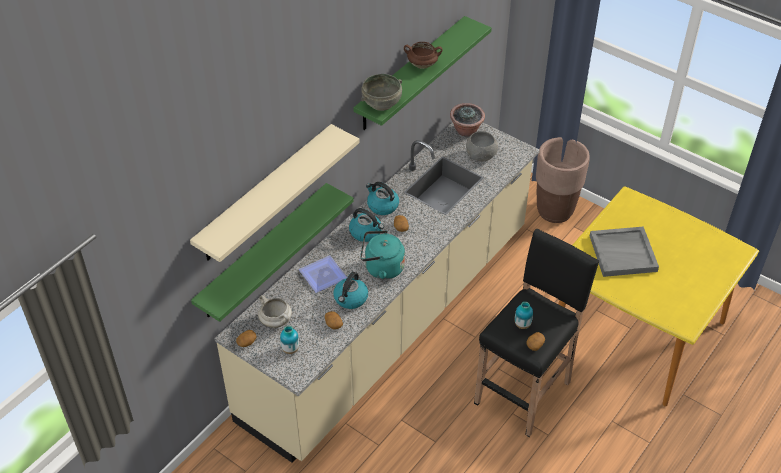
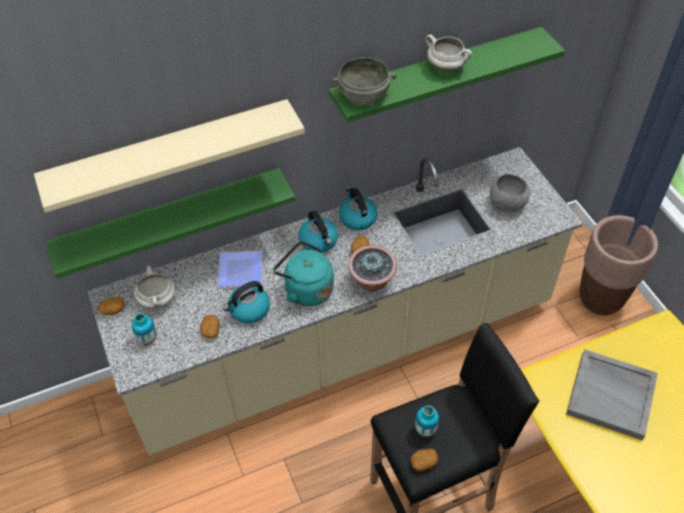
camera: 30 degrees right, 5 degrees up
brown cooking pot [404,42,443,69] -> white cooking pot [425,34,472,72]
potted plant [450,103,485,137] -> potted plant moved to [348,245,397,292]

